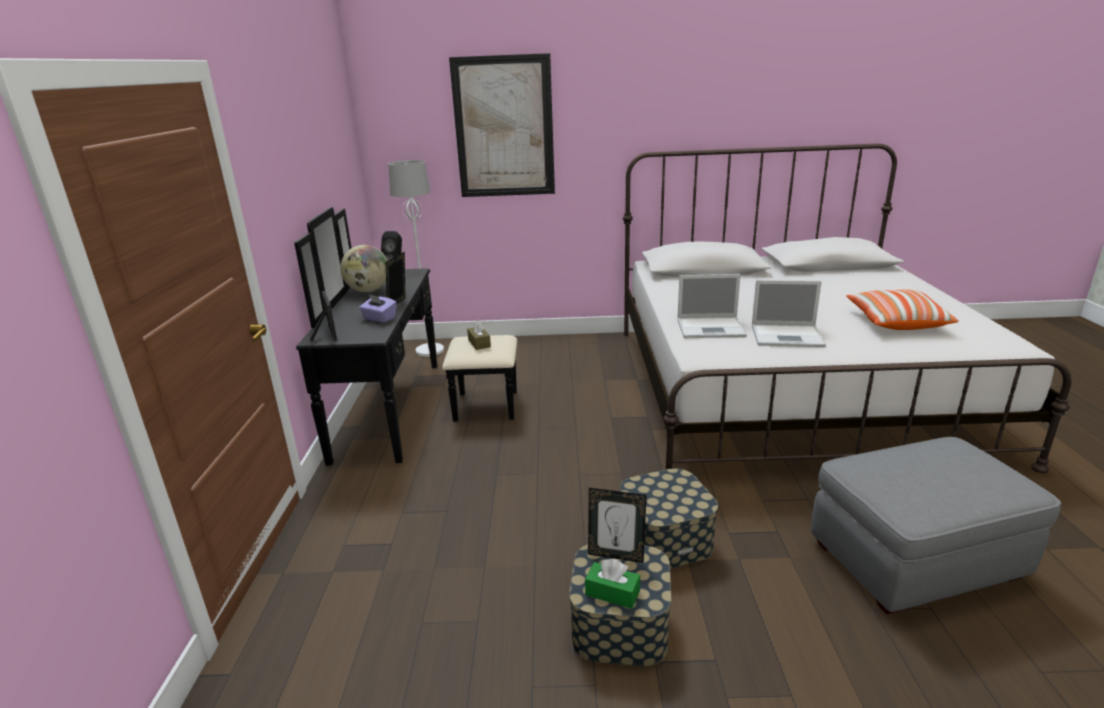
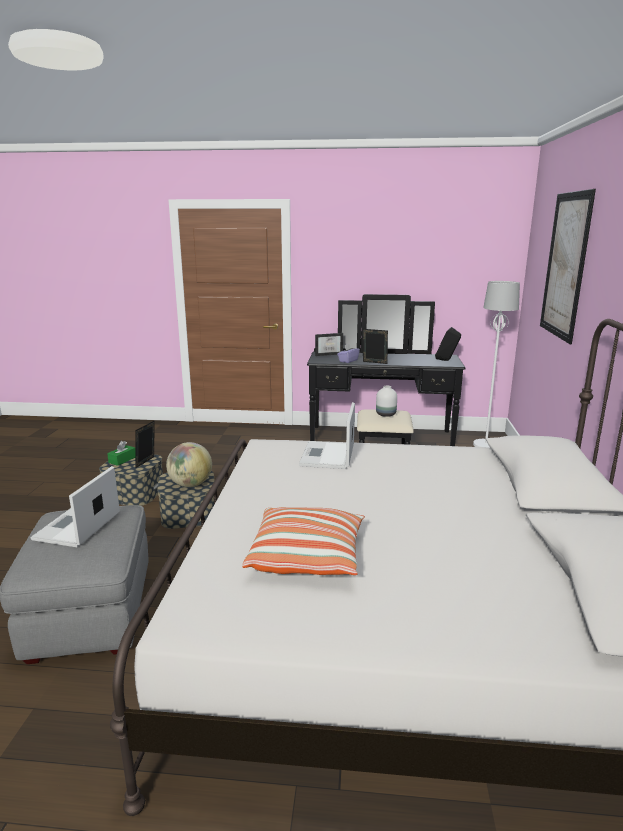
camera: 95 degrees right, 5 degrees down
globe [340,245,388,292] -> globe moved to [166,442,212,487]
brown tissue box [467,320,491,350] -> white vase [376,386,397,417]
laptop [752,280,826,347] -> laptop moved to [30,466,120,547]

